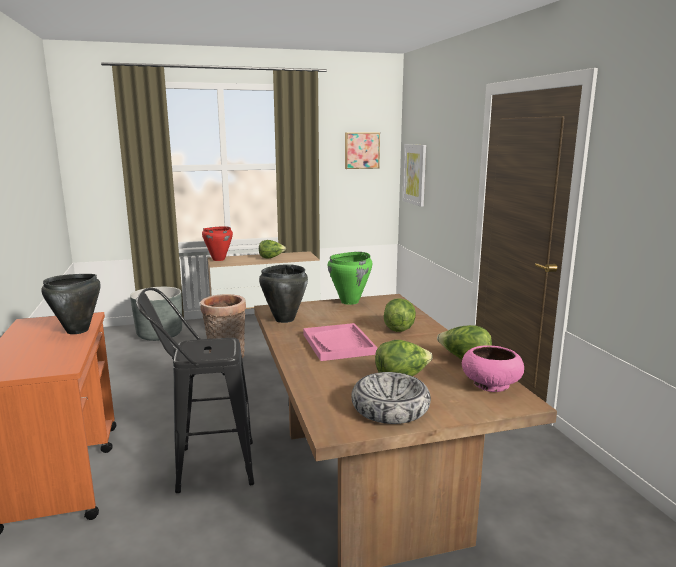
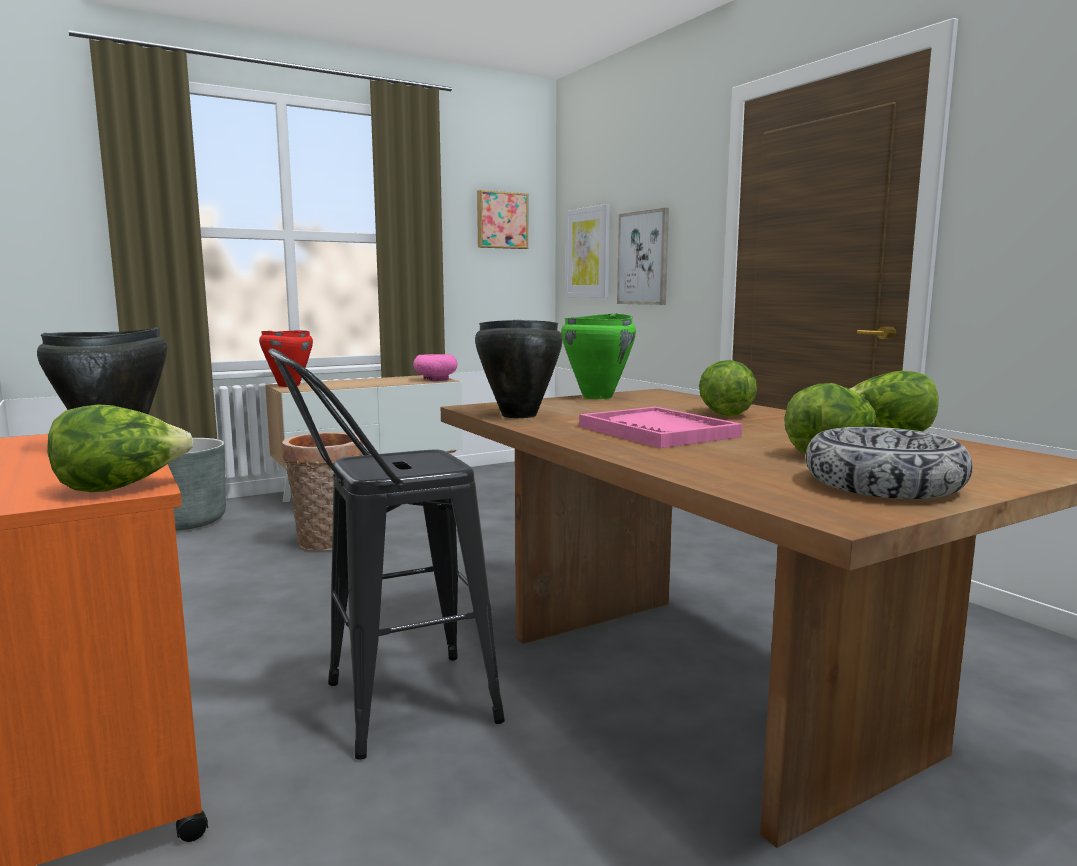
camera: 15 degrees left, 5 degrees down
lettuce [259,240,286,258] -> lettuce moved to [47,404,194,492]
pink bowl [462,345,524,392] -> pink bowl moved to [413,354,457,381]
none -> picture [617,207,669,305]

